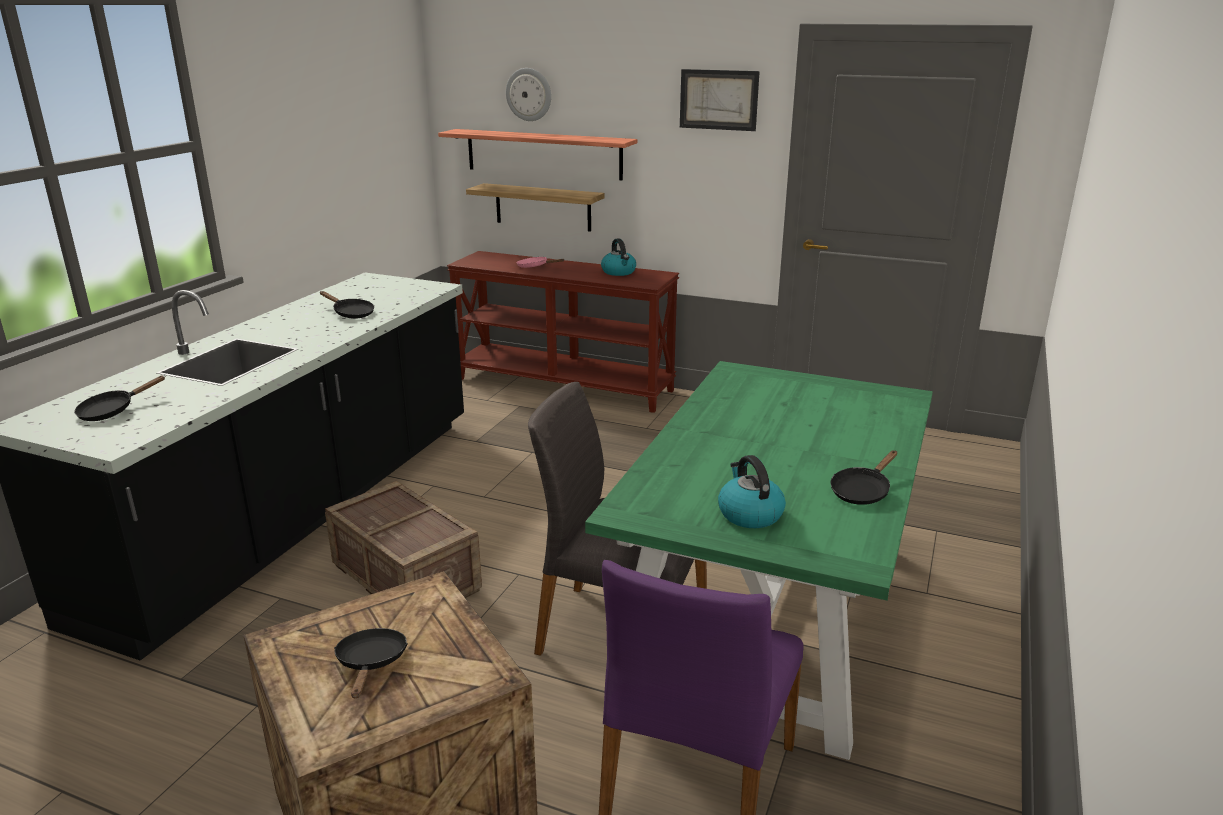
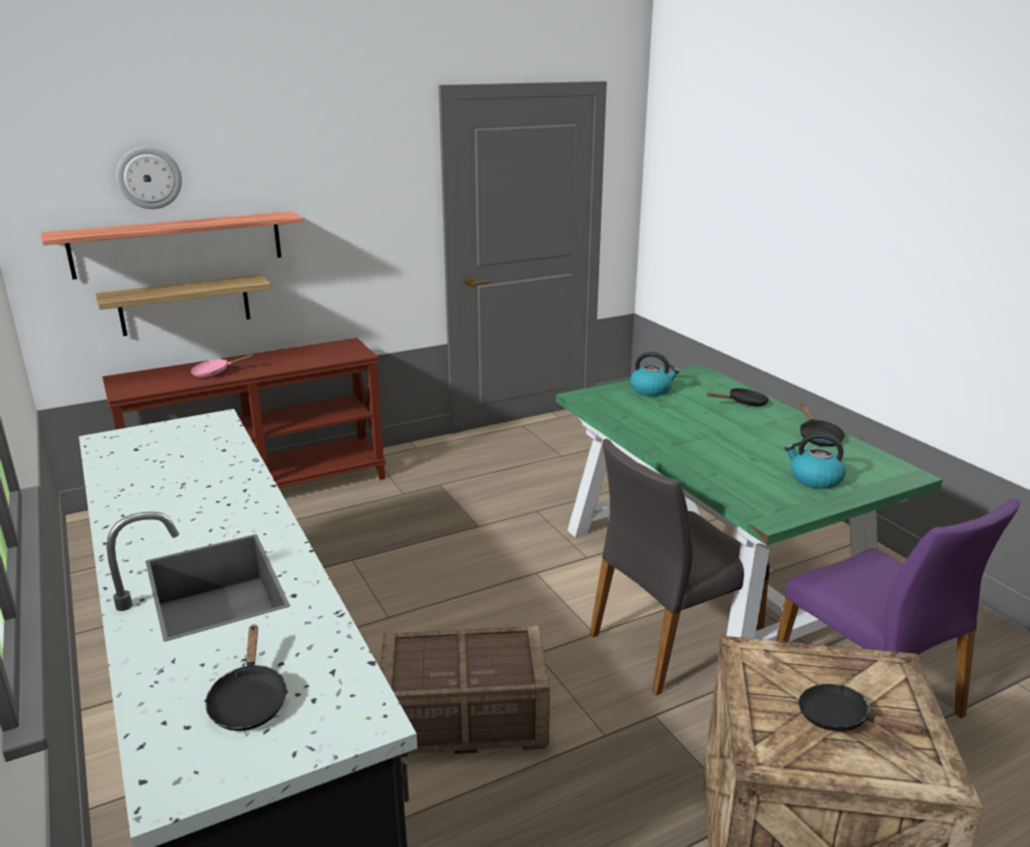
camera: 50 degrees left, 0 degrees up
black frying pan [320,291,374,318] -> black frying pan moved to [706,388,769,406]
kettle [601,238,636,276] -> kettle moved to [630,352,680,396]
picture [680,69,760,131] -> none

